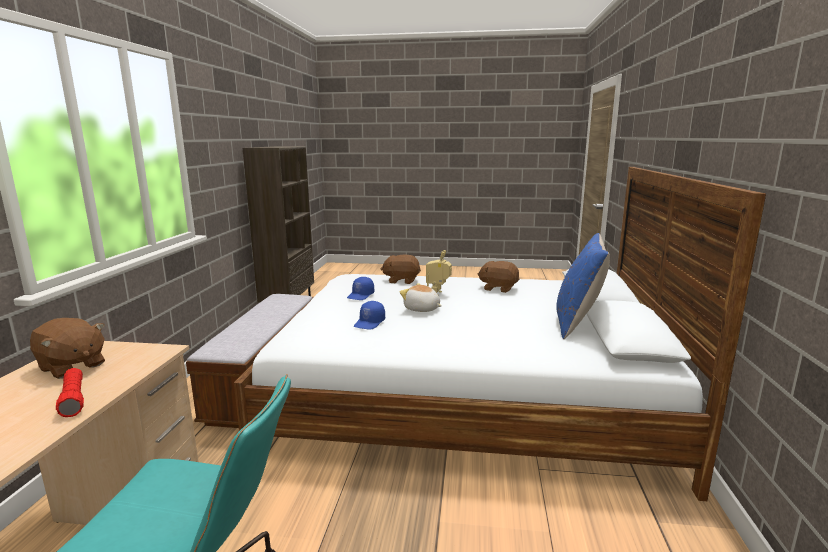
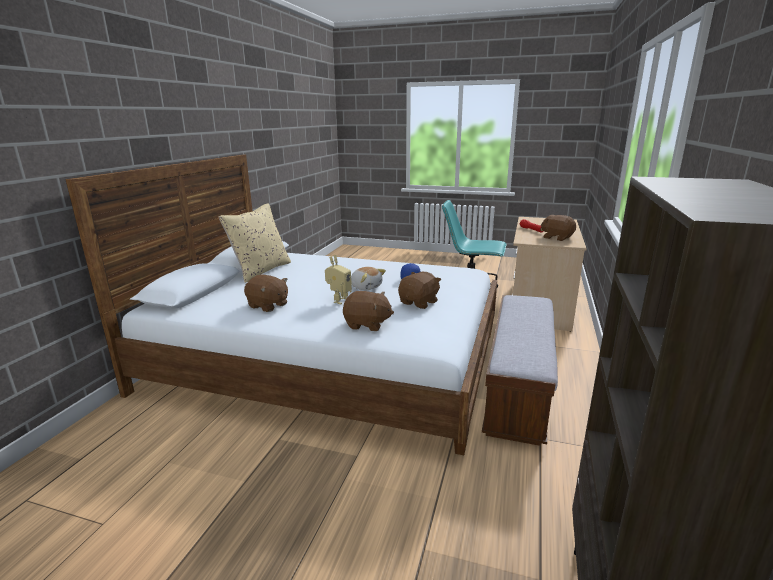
camera: 170 degrees left, 5 degrees up
blue cap [347,277,374,300] -> brown plush toy [398,272,441,309]
blue pillow [556,233,610,339] -> beige pillow [219,203,291,283]

